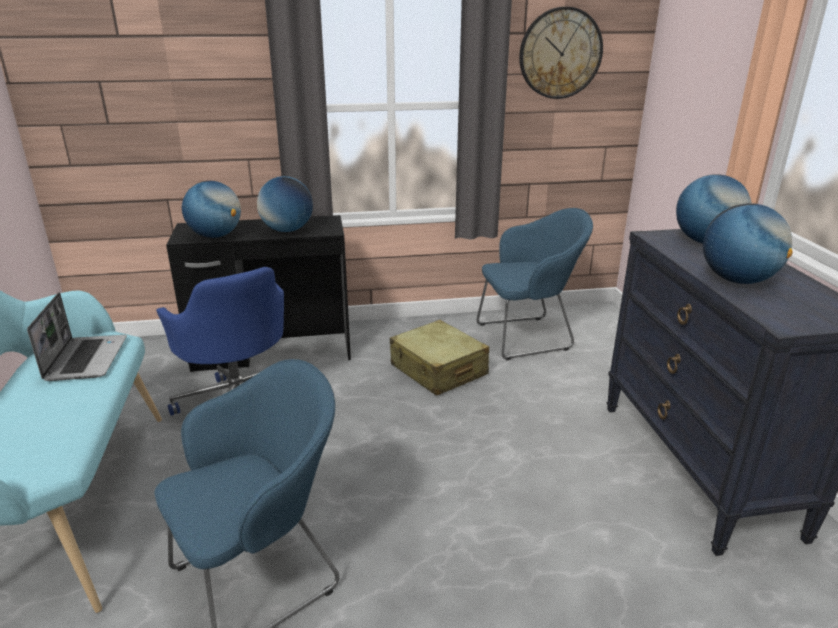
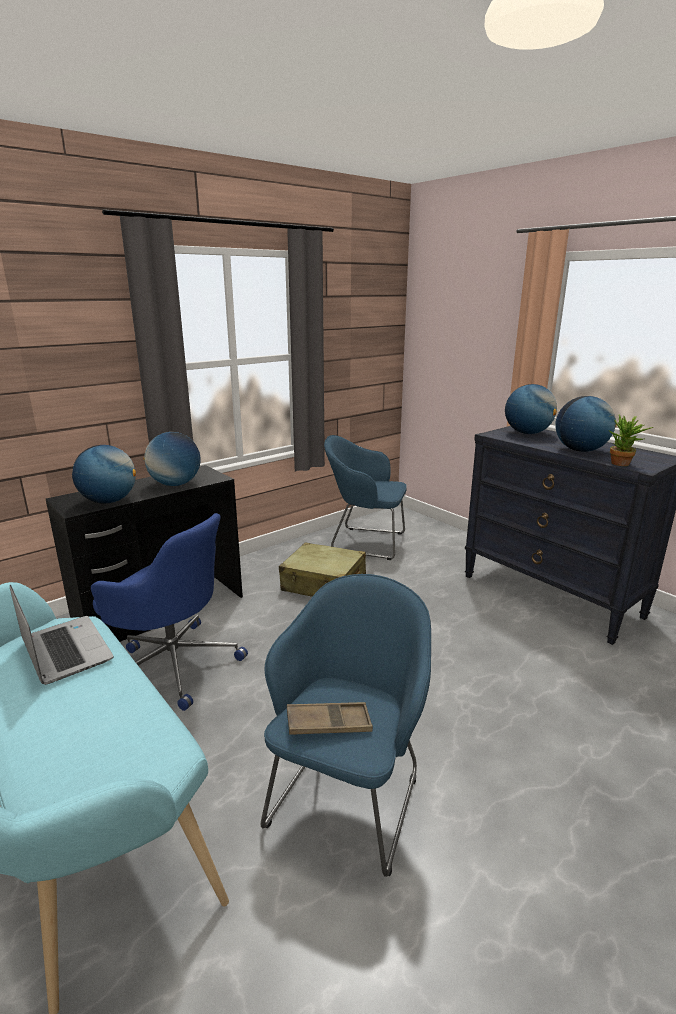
camera: 30 degrees left, 5 degrees down
blue armchair [476,208,593,360] -> blue armchair turned 120 degrees counterclockwise [324,435,407,560]
wall clock [519,6,603,99] -> none
none -> brown tray [287,702,373,735]
none -> potted plant [609,414,654,466]

